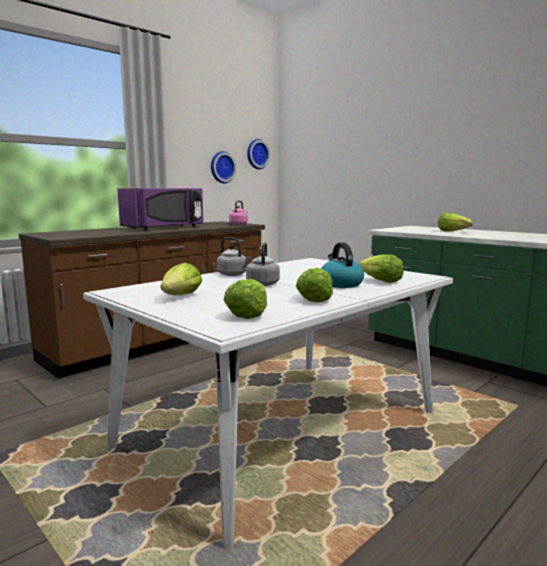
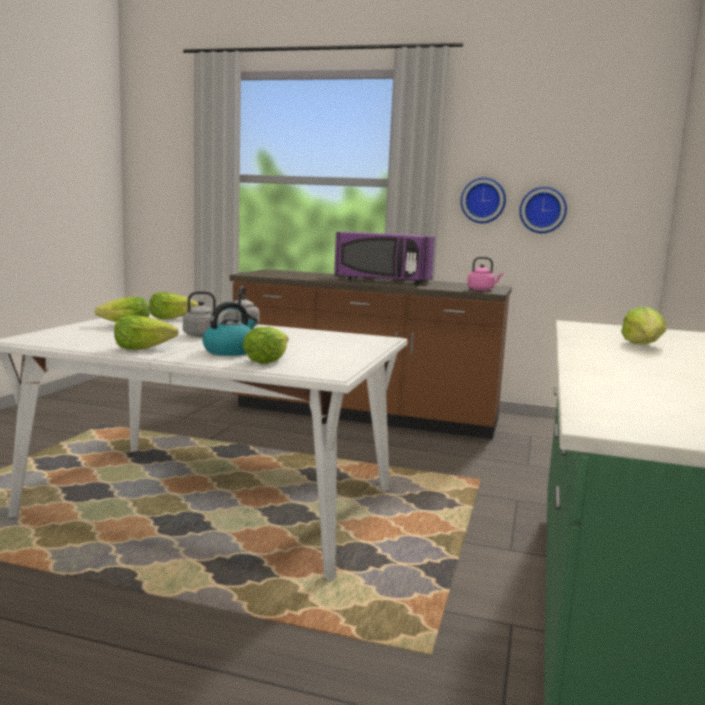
camera: 60 degrees right, 0 degrees up
lettuce [224,279,267,319] -> lettuce moved to [149,292,199,319]
wall clock [247,139,270,169] -> wall clock moved to [461,178,506,223]

